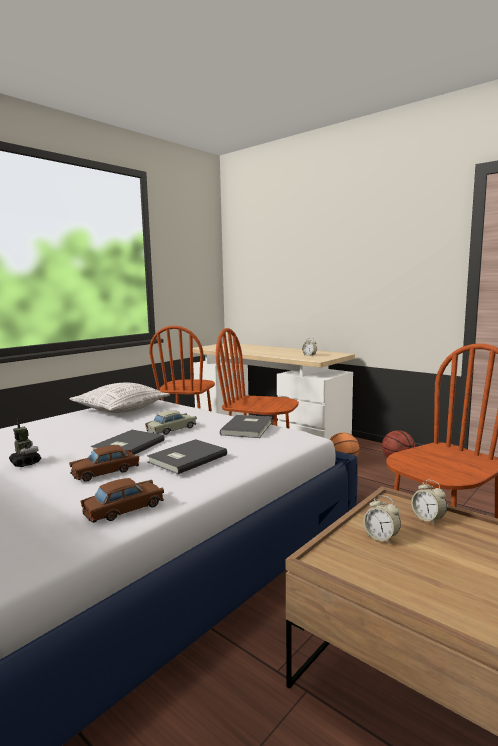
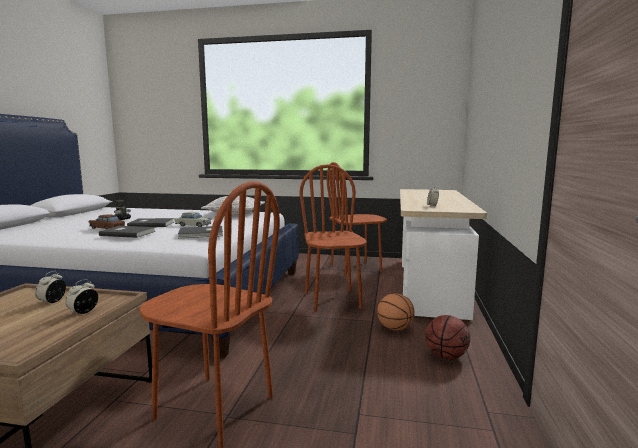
camera: 60 degrees right, 0 degrees up
brown toy car [81,478,164,523] -> none

